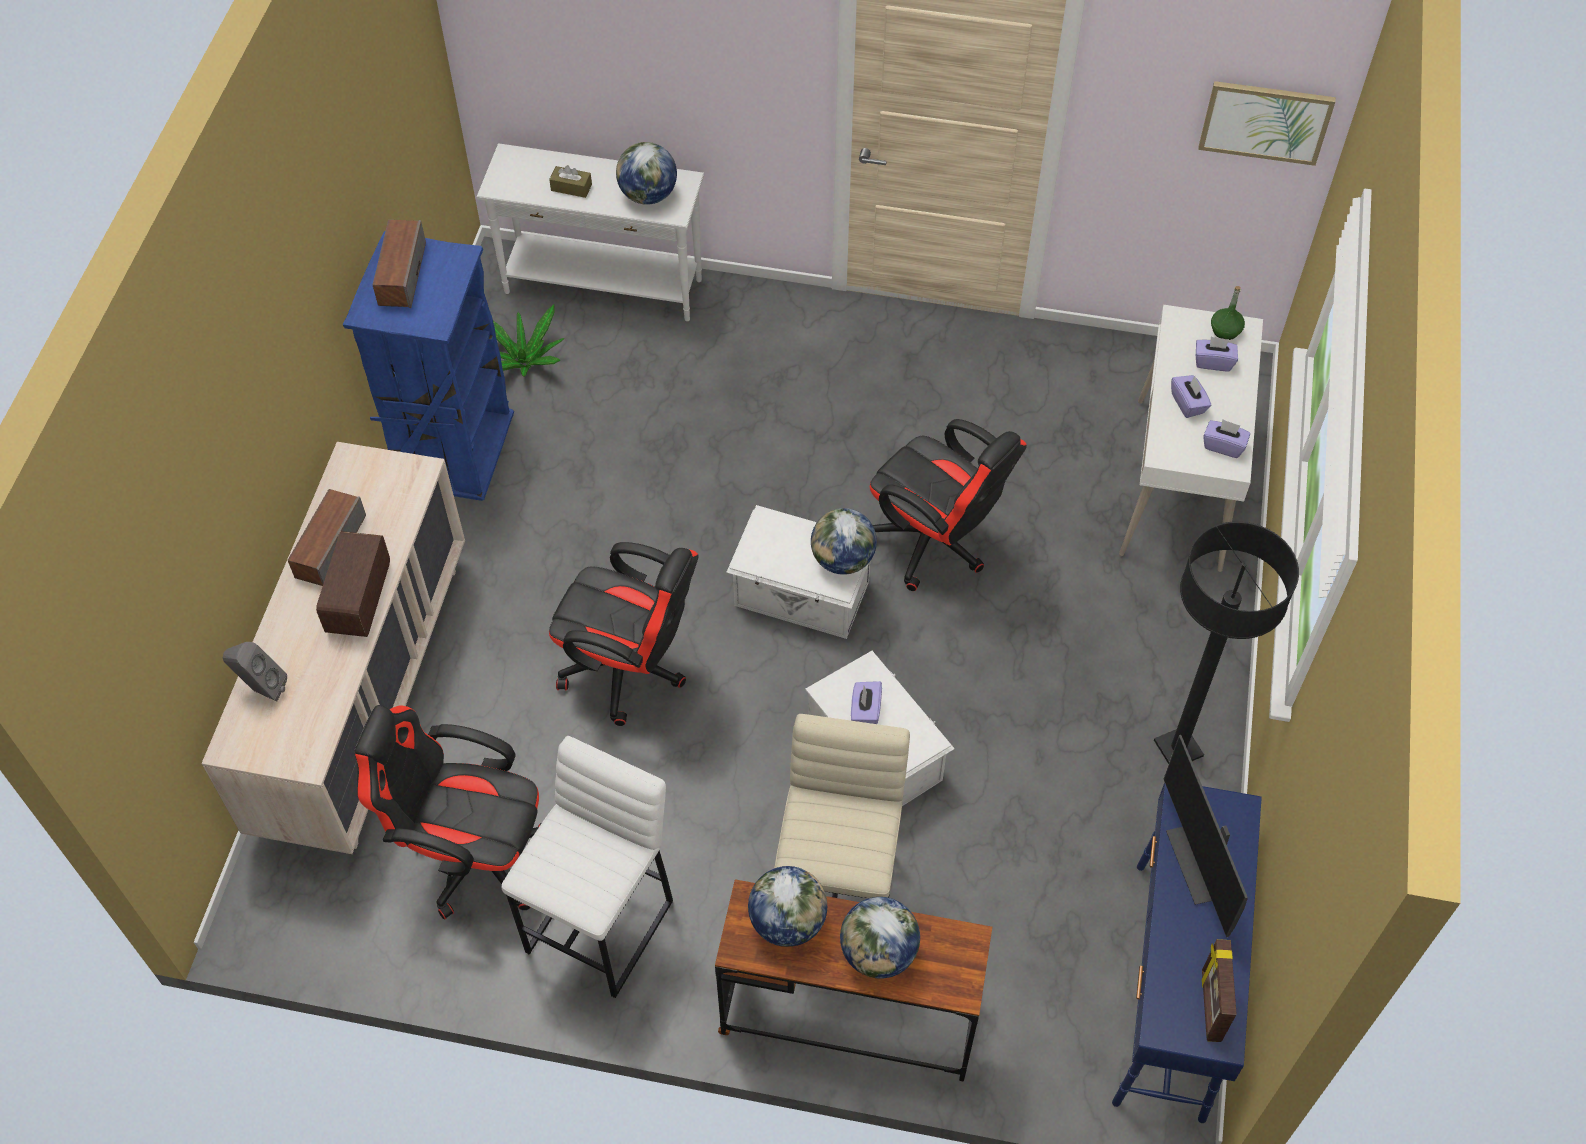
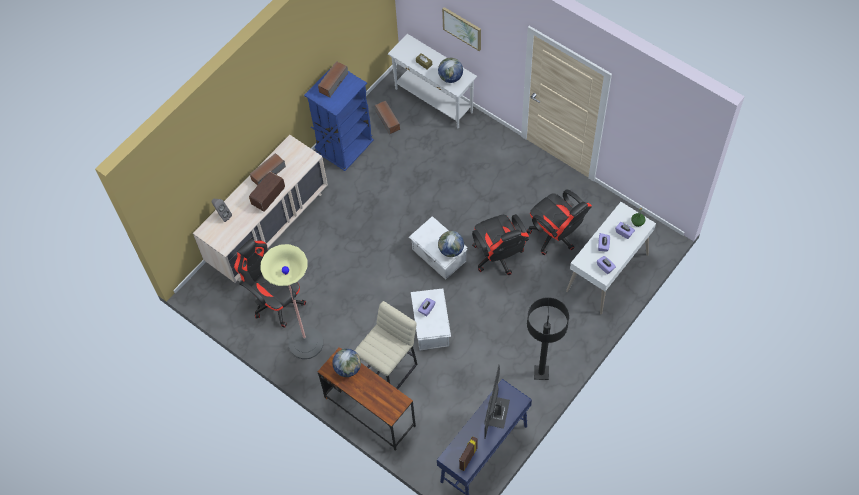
camera: 30 degrees right, 5 degrees up
potted plant [493,304,564,377] -> speaker [375,101,400,134]
white stool [502,736,673,998] -> floor lamp [260,244,323,359]
black office chair [549,542,699,726] -> black office chair moved to [527,189,592,255]
globe [840,897,920,979] -> none
picture [1198,81,1336,166] -> picture moved to [442,7,481,51]

